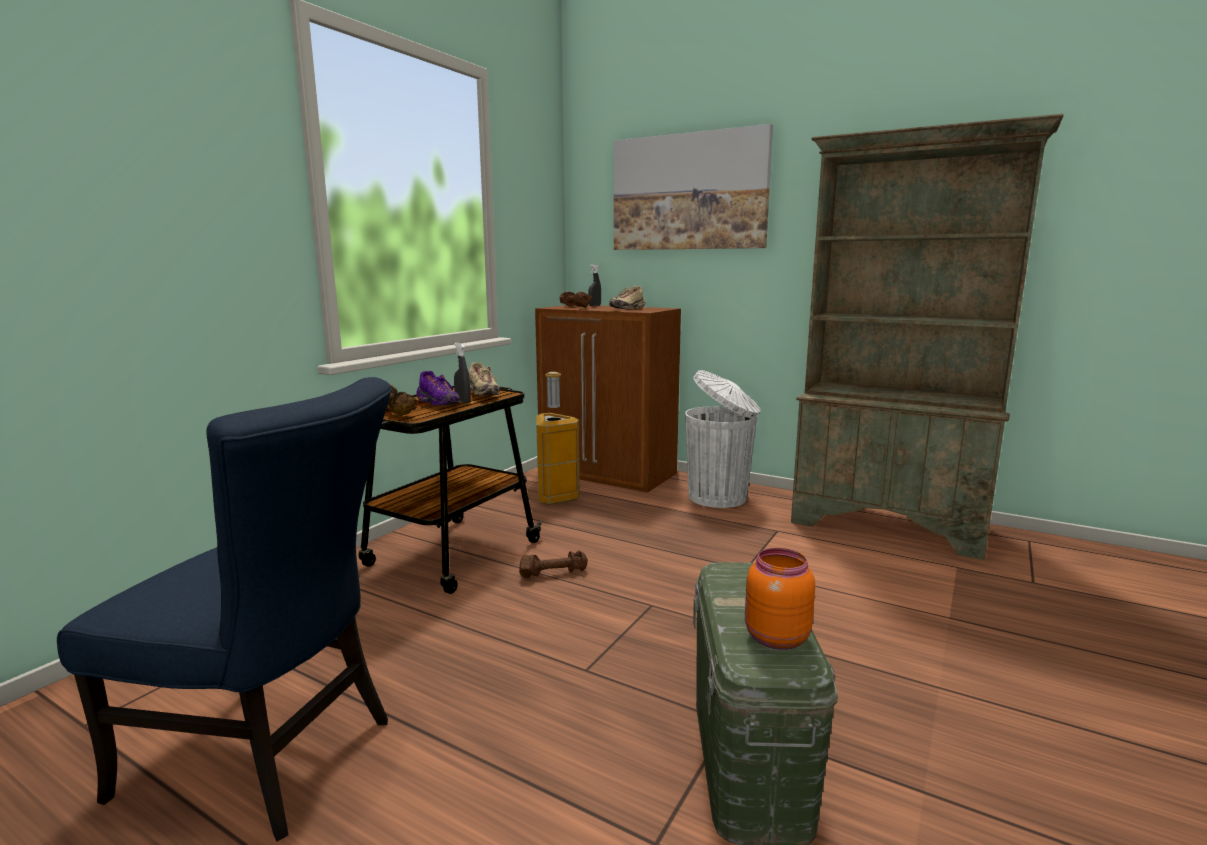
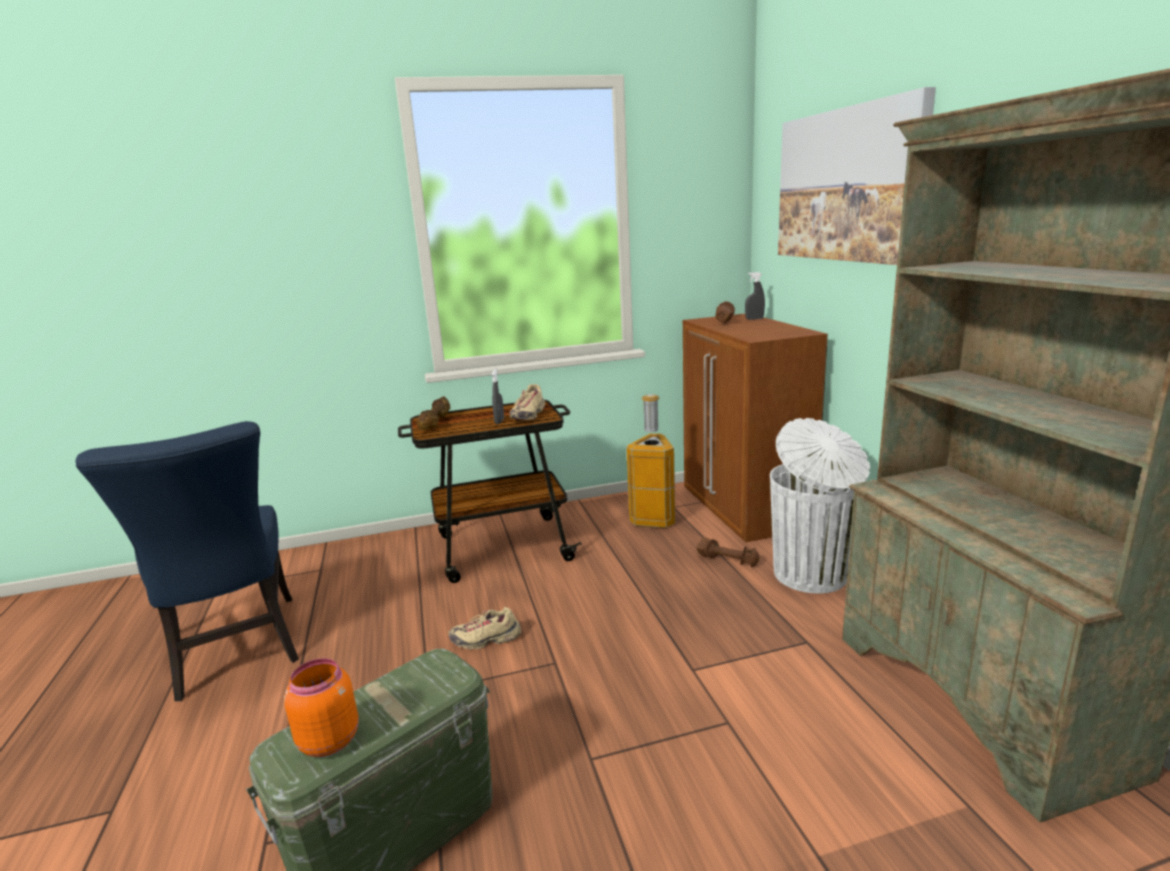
camera: 45 degrees right, 5 degrees up
purple shoe [416,371,460,406] -> none
brown dumbbell [519,550,588,578] -> brown dumbbell moved to [697,537,760,567]
beige shoe [609,286,645,310] -> beige shoe moved to [449,607,521,650]

